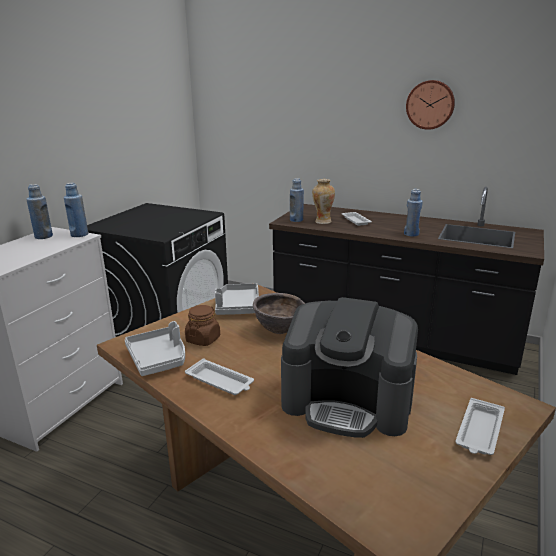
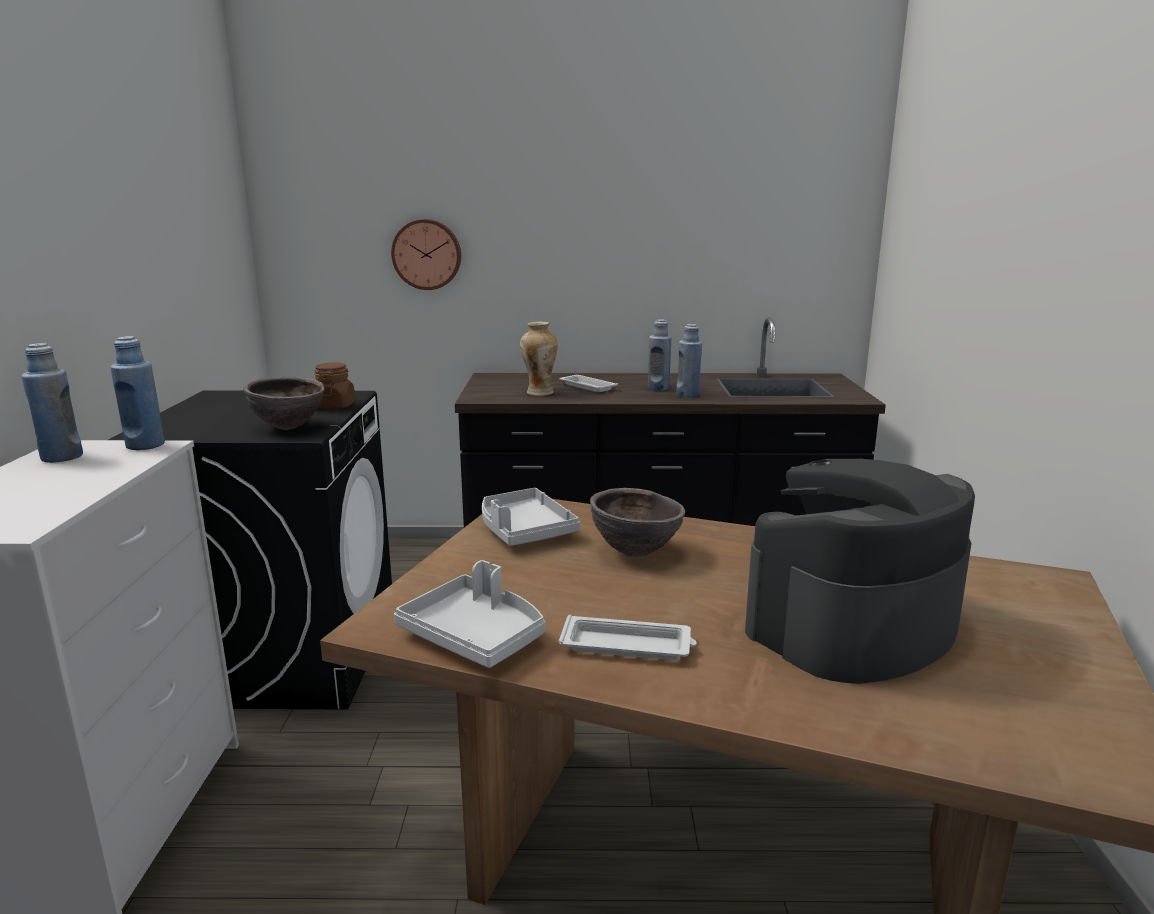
camera: 25 degrees left, 5 degrees down
brown jar [185,305,220,346] -> brown jar moved to [314,362,355,409]
coffee machine [281,297,418,438] -> coffee machine turned 150 degrees clockwise [745,459,975,684]
blue bottle [290,178,304,222] -> blue bottle moved to [648,319,671,391]
wall clock [406,80,455,130] -> wall clock moved to [391,219,461,290]
white tray [456,398,505,455] -> none
none -> brown bowl [243,376,325,430]

